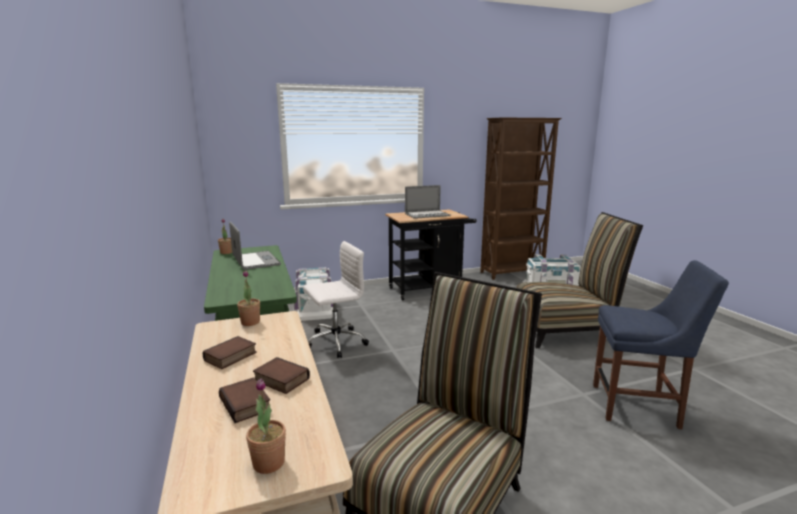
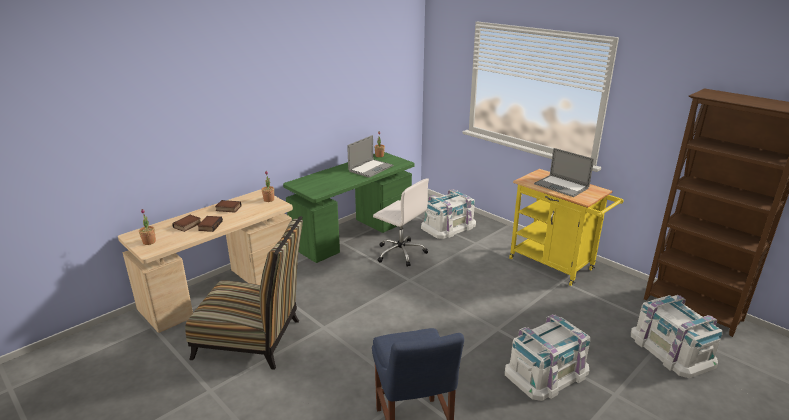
camera: 65 degrees right, 10 degrees up
black cart [385,209,477,300] -> yellow cart [509,169,624,286]
chair [516,212,643,348] -> white storage box [505,314,590,401]

